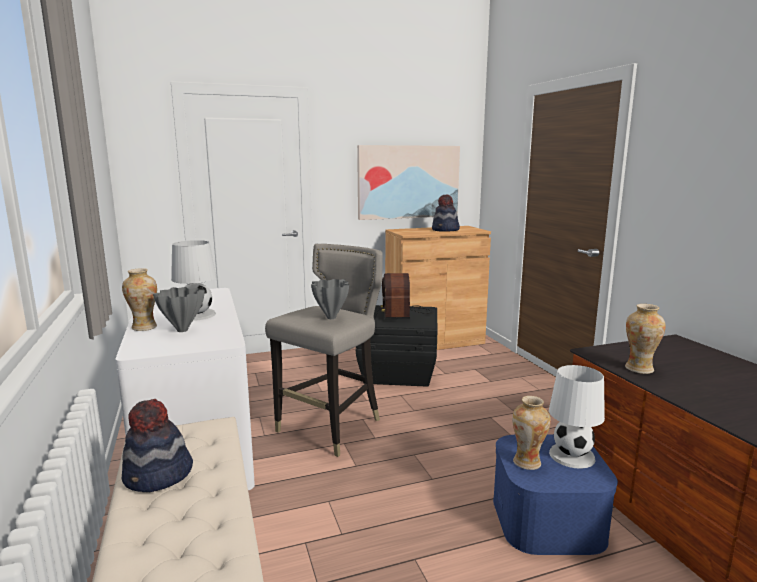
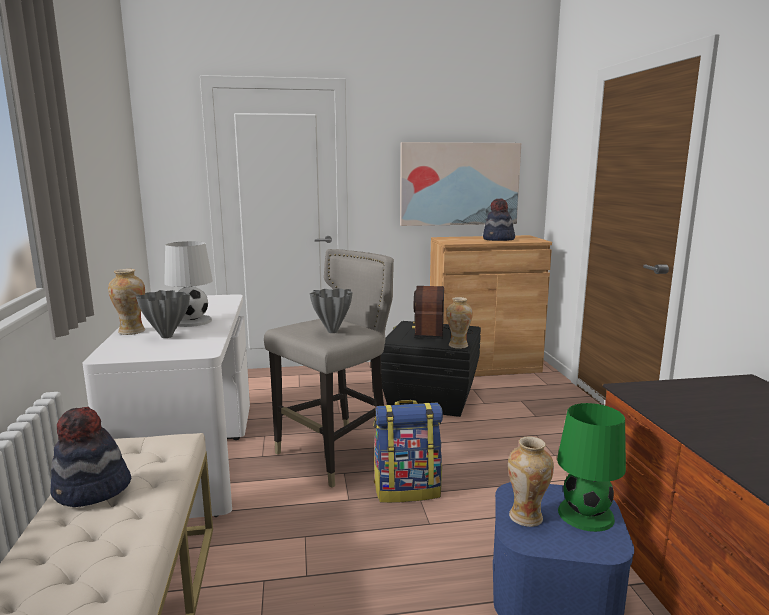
camera: 10 degrees right, 0 degrees up
white table lamp [549,365,605,469] -> green table lamp [557,403,626,532]
vase [625,304,666,374] -> vase moved to [446,297,473,349]
none -> backpack [373,400,443,503]

